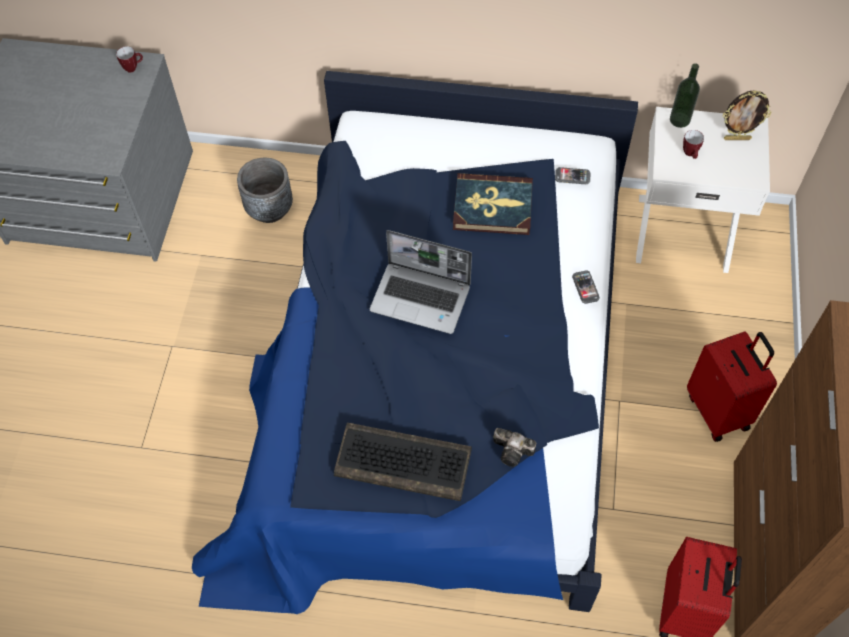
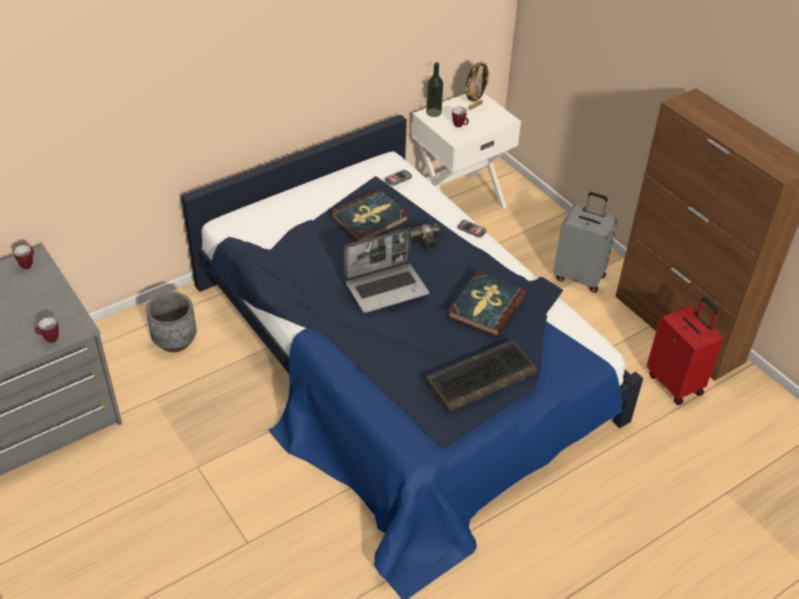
camera: 45 degrees left, 15 degrees down
camera [493,428,536,467] -> camera moved to [410,223,440,249]
red suitcase [687,331,777,442] -> grey suitcase [553,192,618,293]
none -> mug [35,317,59,343]
none -> book [447,271,527,337]

